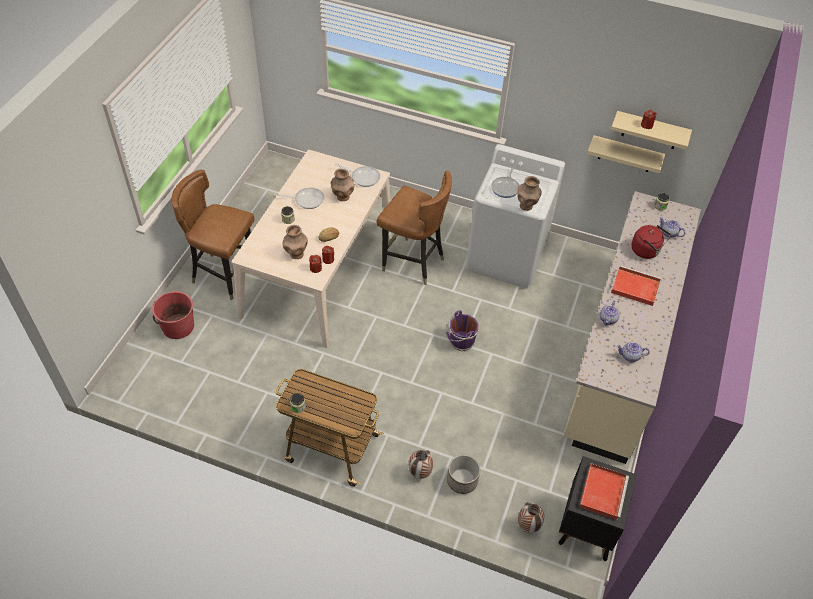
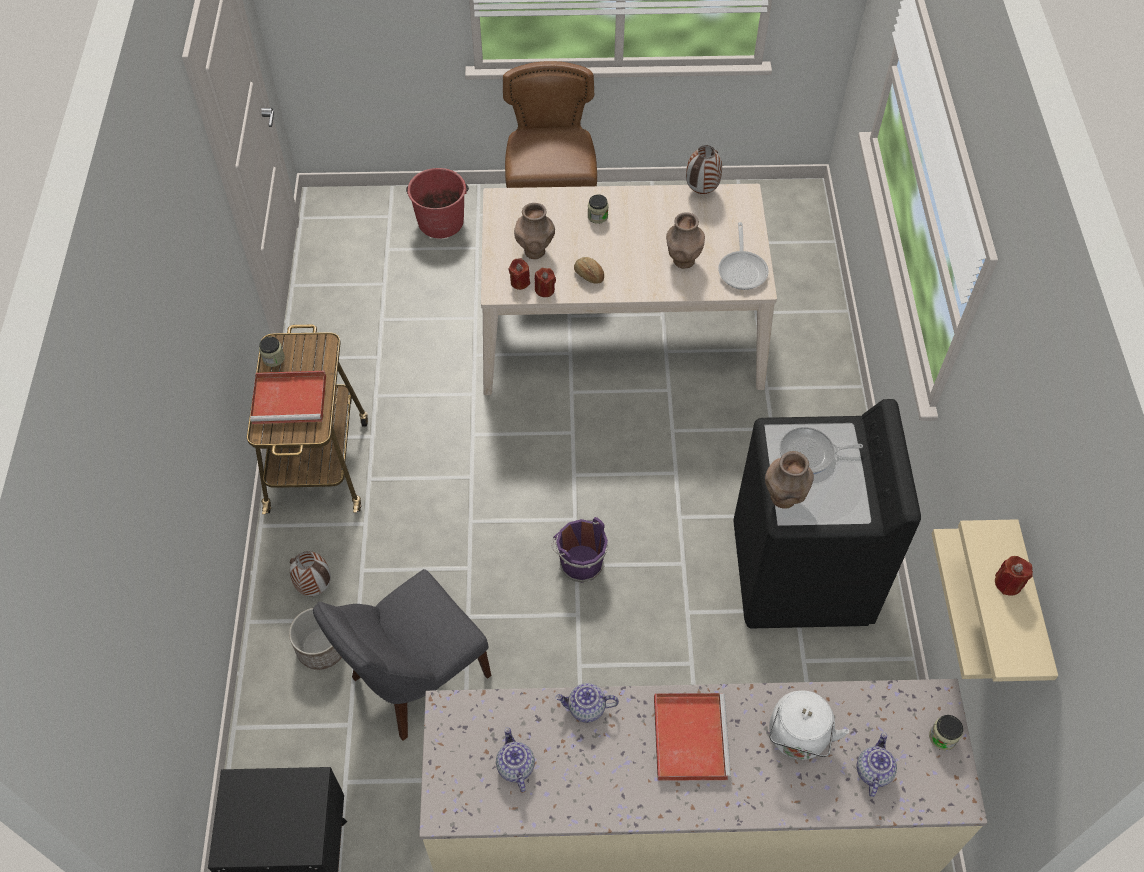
camera: 70 degrees right, 5 degrees up
frying pan [275,188,324,209] -> none
brown chair [377,171,452,285] -> none
white washing machine [466,144,565,289] -> black washing machine [733,399,921,628]
vase [518,502,544,533] -> vase moved to [686,145,722,194]
red tray [579,464,629,520] -> red tray moved to [250,371,326,424]
red kettle [631,225,671,259] -> white kettle [769,691,849,760]
none -> grey chair [313,569,491,740]

